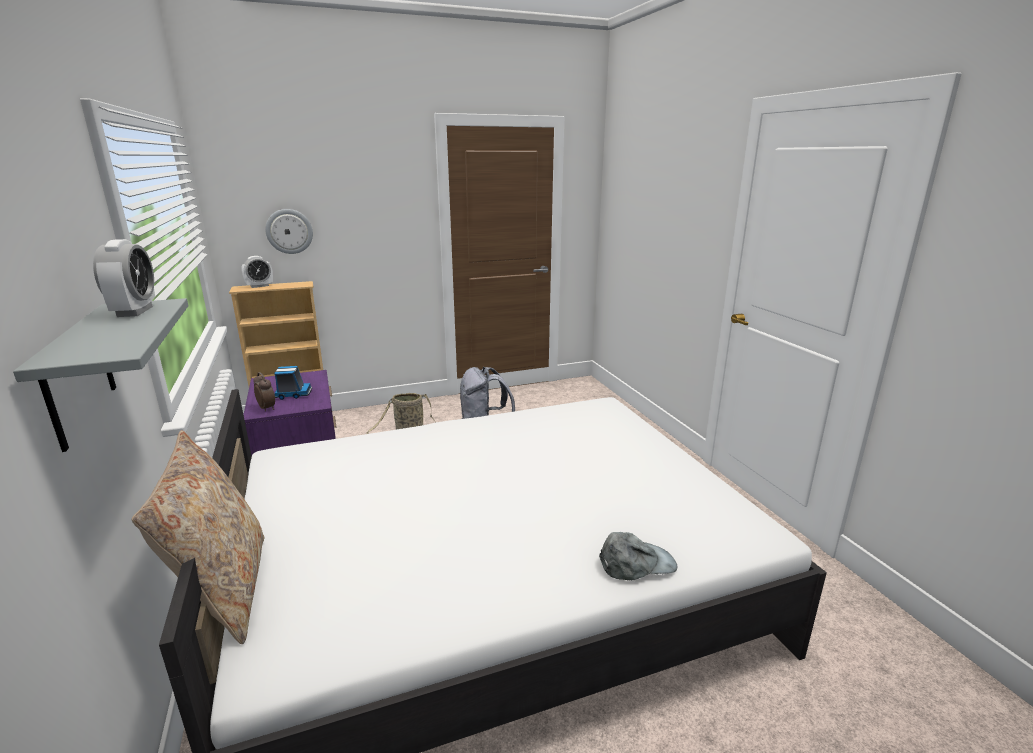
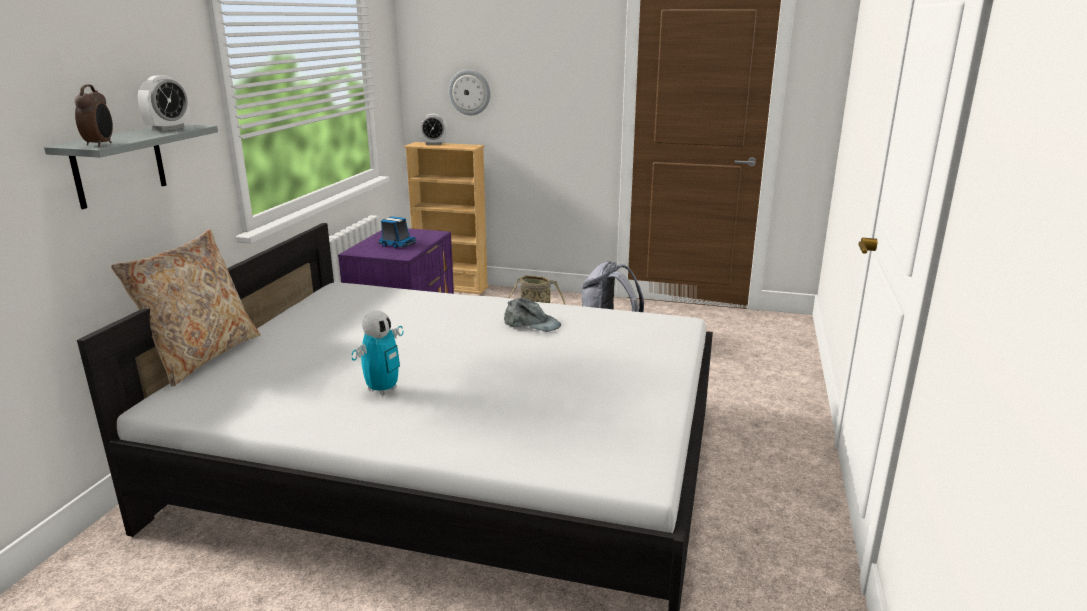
camera: 35 degrees right, 0 degrees up
alarm clock [253,372,275,411] -> alarm clock moved to [75,85,113,147]
grey cap [599,532,677,580] -> grey cap moved to [504,297,561,332]
none -> toy robot [352,311,403,395]

